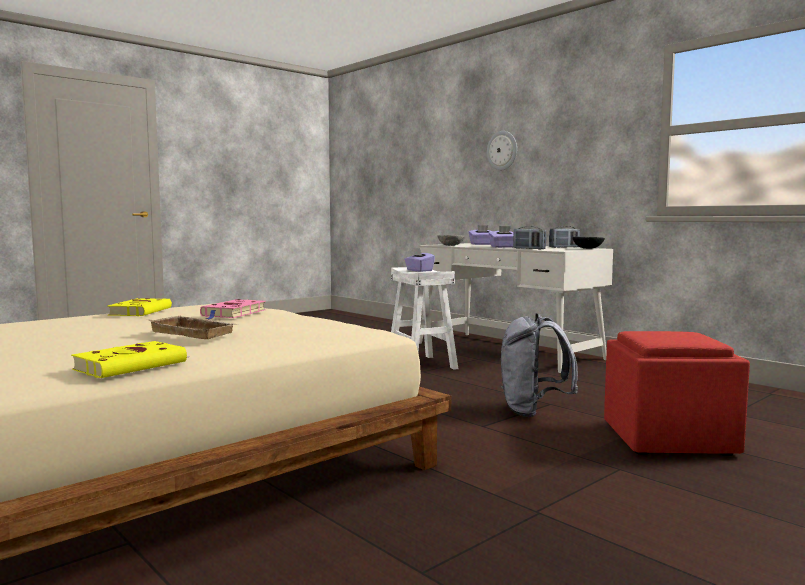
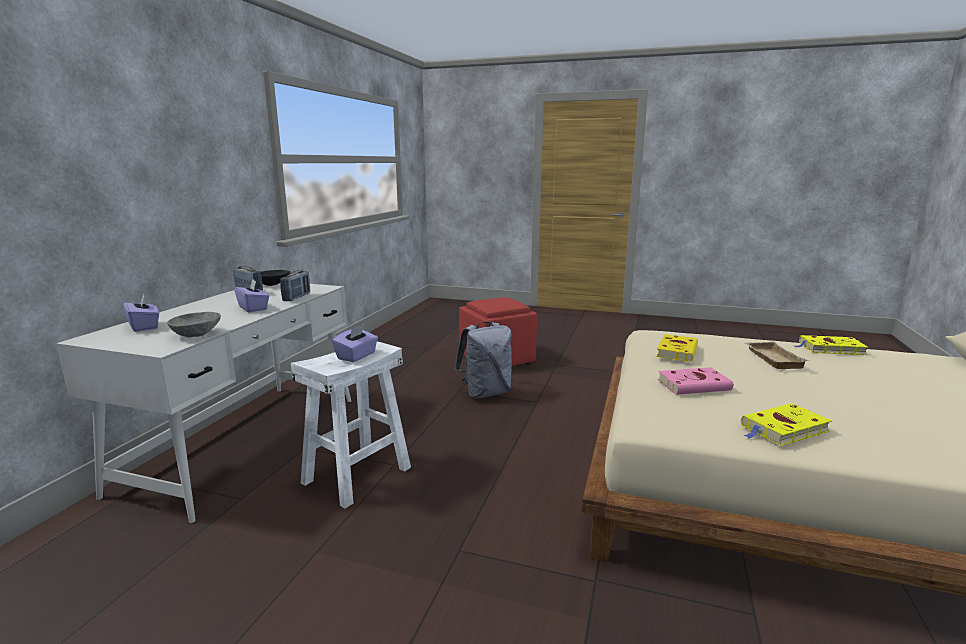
camera: 120 degrees left, 10 degrees up
wall clock [487,131,517,170] -> none
none -> yellow book [656,334,698,362]

